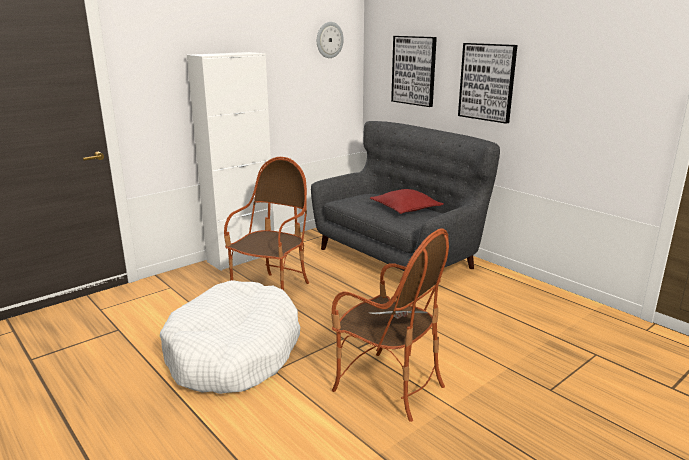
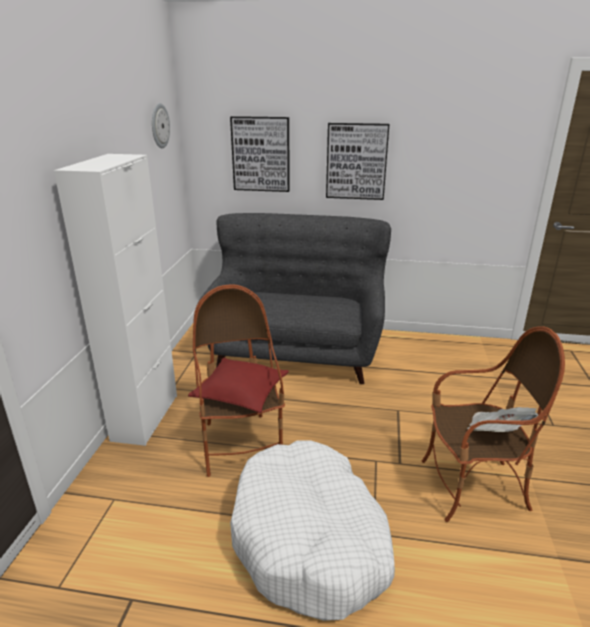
camera: 40 degrees left, 5 degrees up
red pillow [370,189,444,214] -> red pillow moved to [188,358,289,413]

